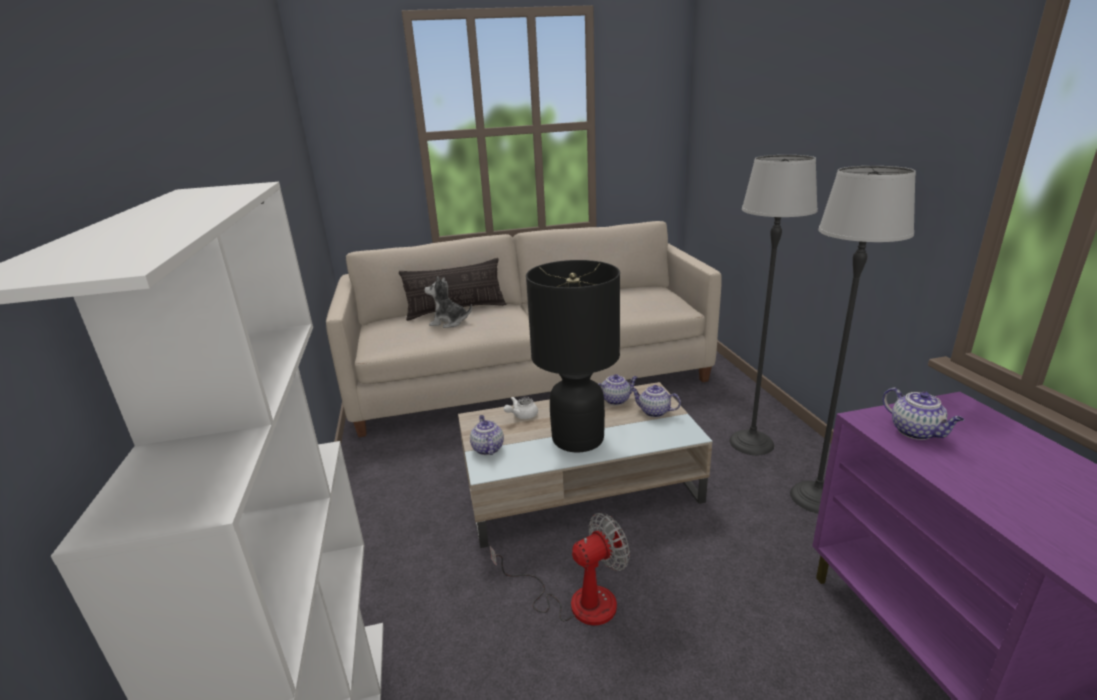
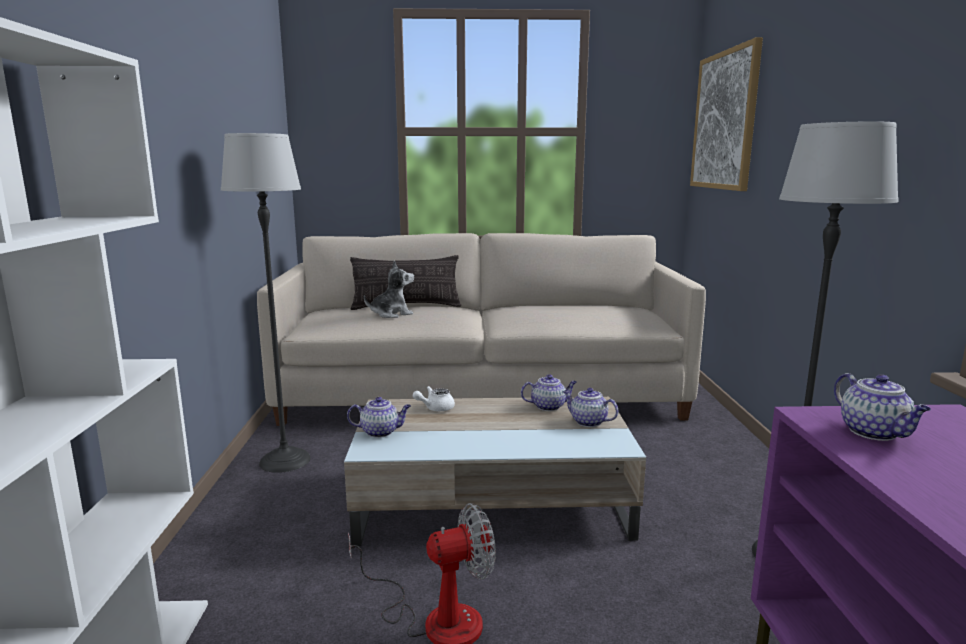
camera: 10 degrees right, 10 degrees down
plush toy [424,276,472,328] -> plush toy turned 135 degrees clockwise [364,261,414,318]
teapot [470,415,504,455] -> teapot turned 90 degrees clockwise [347,397,411,438]
black table lamp [526,260,620,452] -> none
floor lamp [729,155,818,455] -> floor lamp moved to [221,133,311,473]
none -> picture [690,37,763,191]

